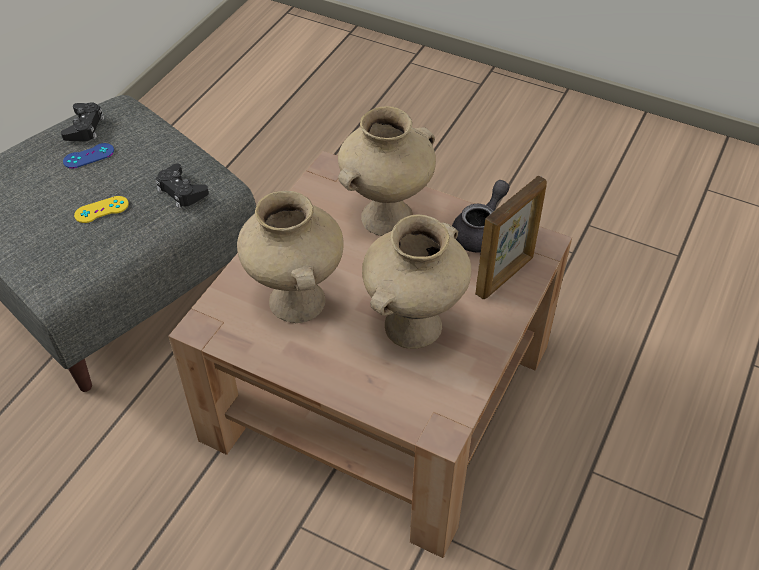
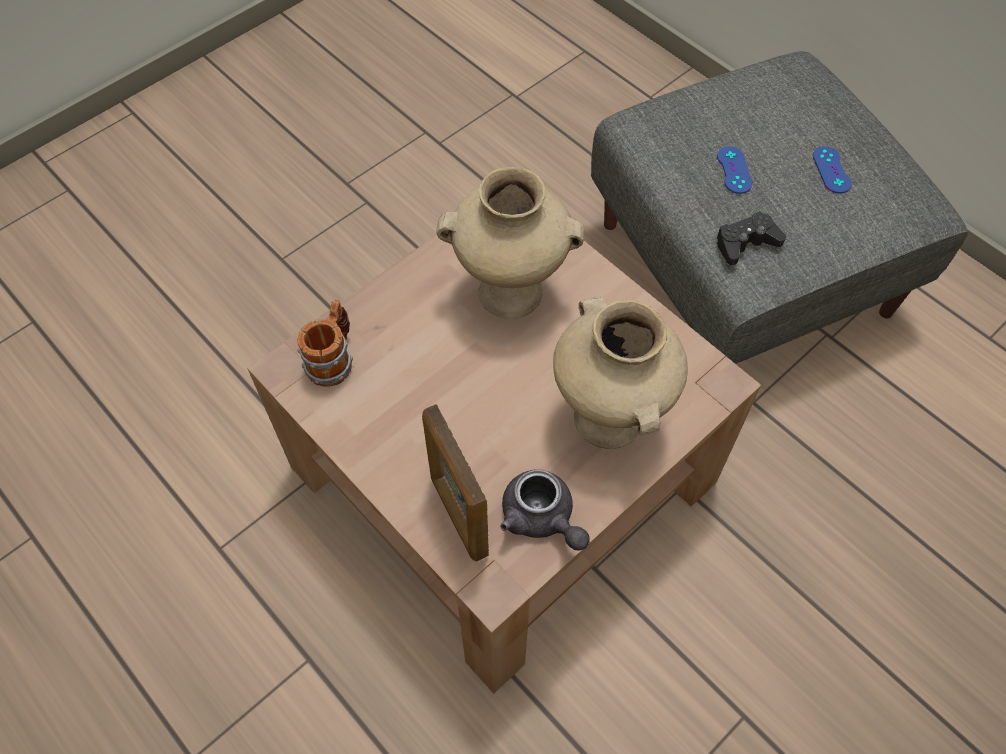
camera: 110 degrees right, 10 degrees up
black game controller [61,102,105,142] -> none
yellow game controller [74,196,129,223] -> blue game controller [717,146,752,194]
beige vase [362,214,471,349] -> none
none -> mug [298,300,353,387]

